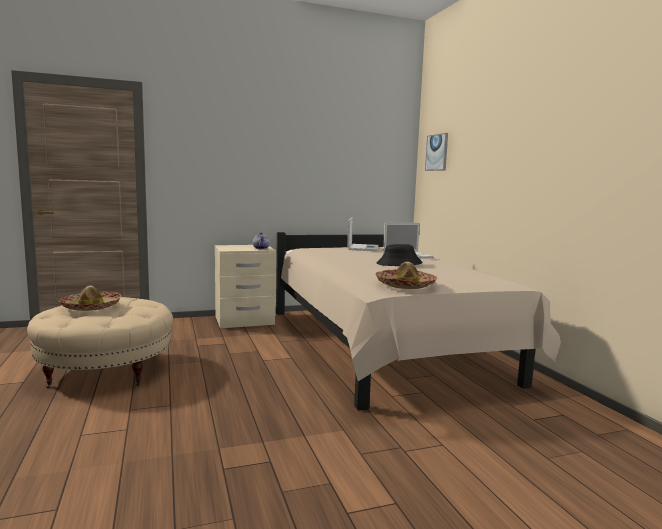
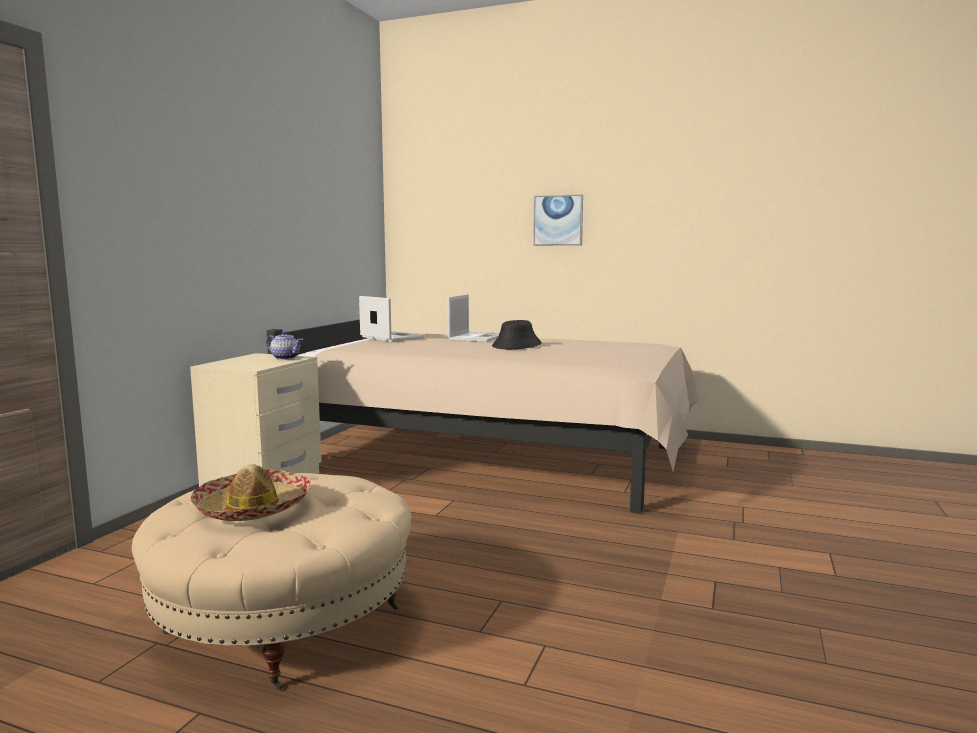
camera: 50 degrees left, 0 degrees up
hat [375,262,438,289] -> none
picture [425,133,448,171] -> picture moved to [533,194,583,246]

